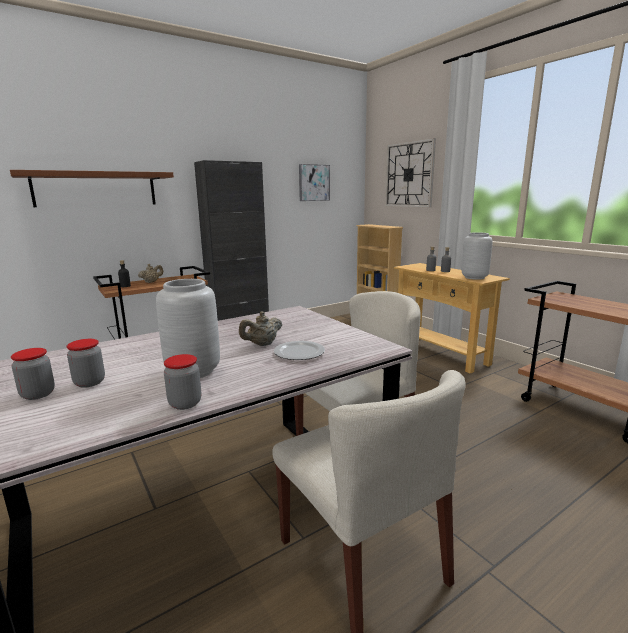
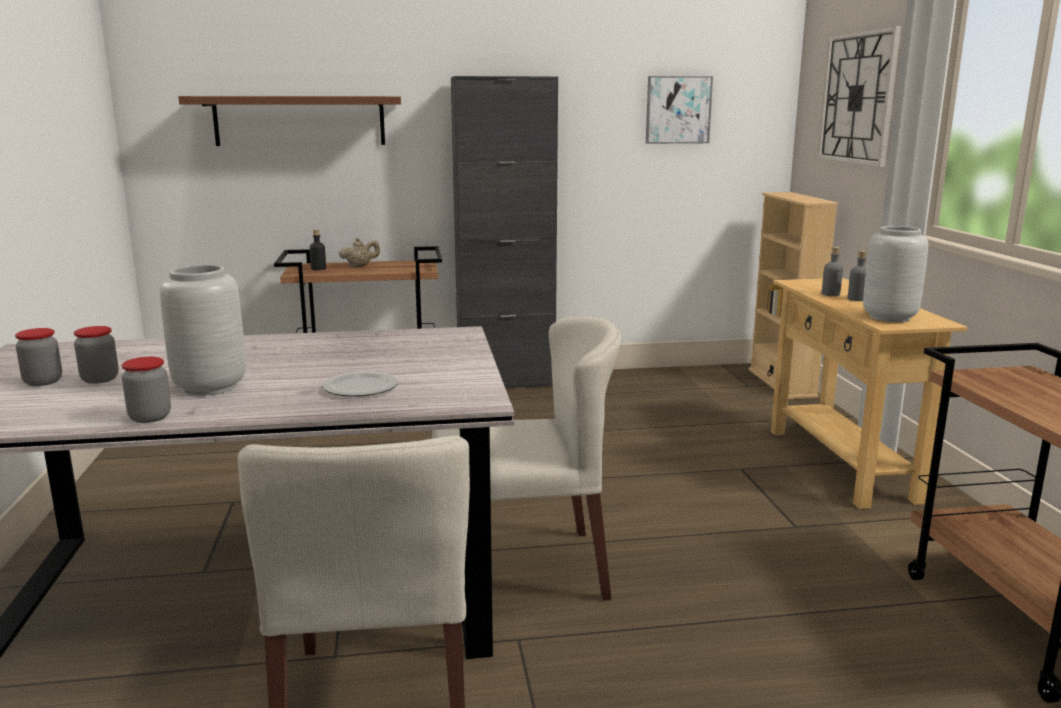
camera: 25 degrees right, 0 degrees up
beige teapot [239,311,282,346] -> none

